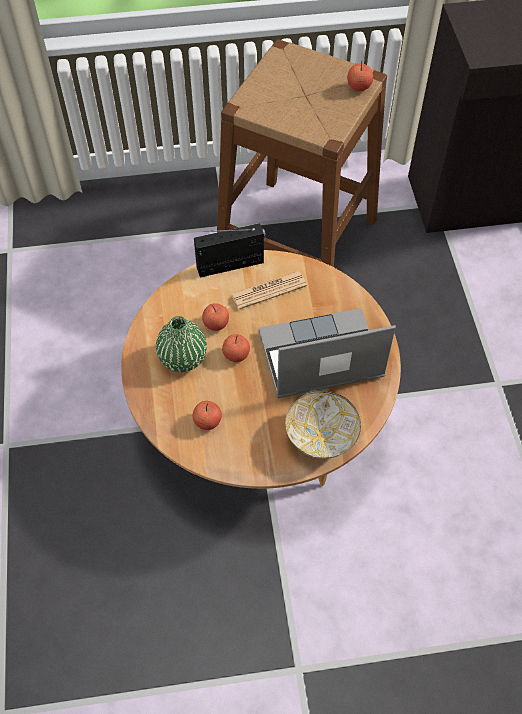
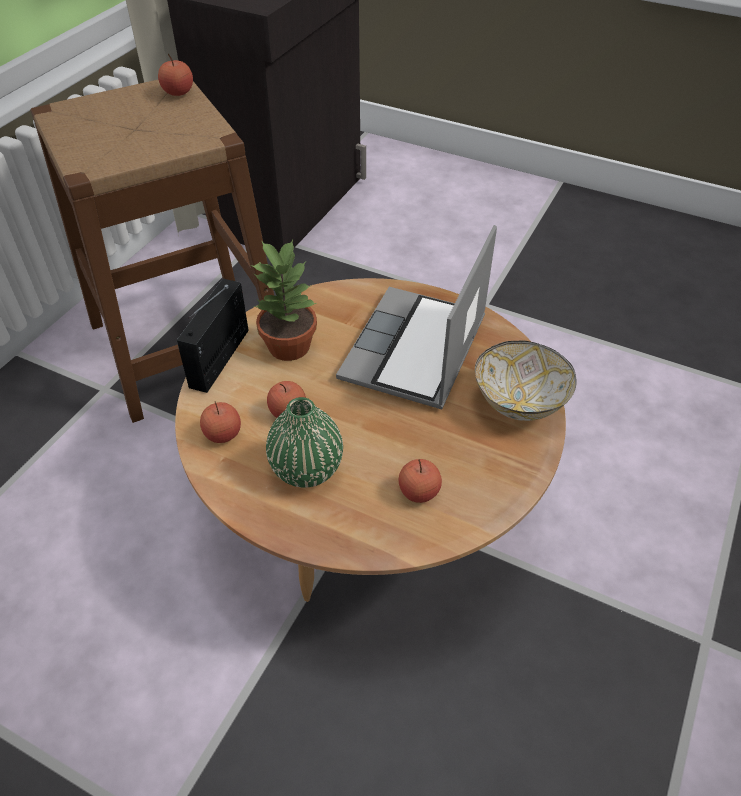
camera: 55 degrees left, 10 degrees down
apple [222,334,250,362] -> apple moved to [200,401,241,443]
newspaper [231,271,307,309] -> potted plant [251,240,317,361]

